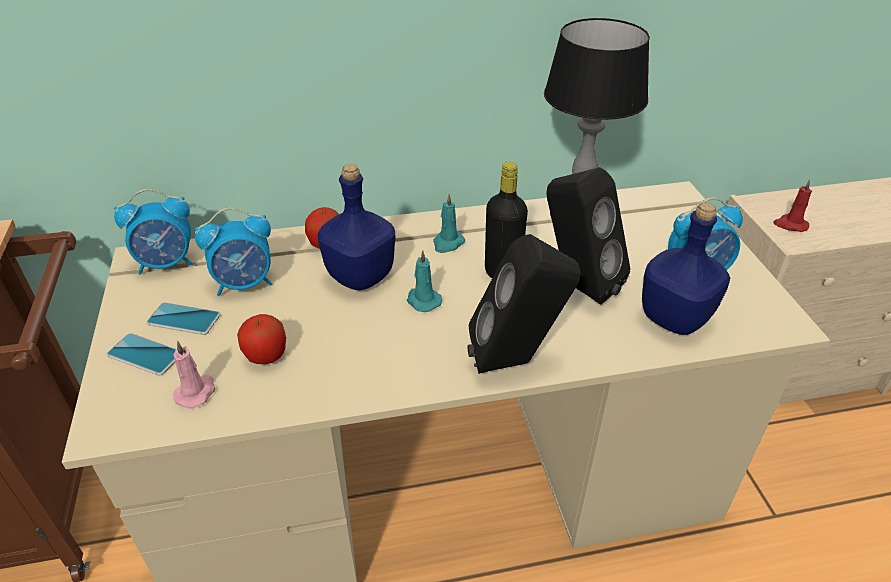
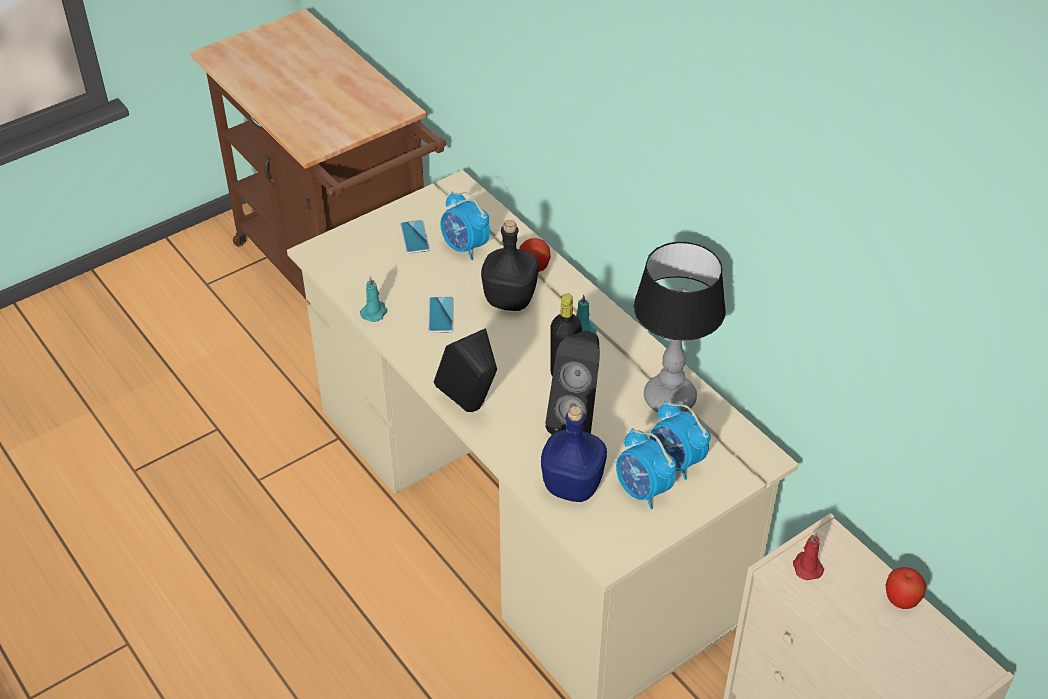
camera: 65 degrees right, 5 degrees up
phone [106,333,176,376] -> phone moved to [428,297,454,333]
alarm clock [114,189,193,275] -> alarm clock moved to [650,401,711,480]
pink candle [173,341,215,409] -> none
apple [237,314,286,364] -> apple moved to [885,567,927,609]
blue bottle [317,164,395,290] -> black bottle [481,220,539,311]
turquoise candle [407,250,442,312] -> turquoise candle moved to [360,276,387,322]

